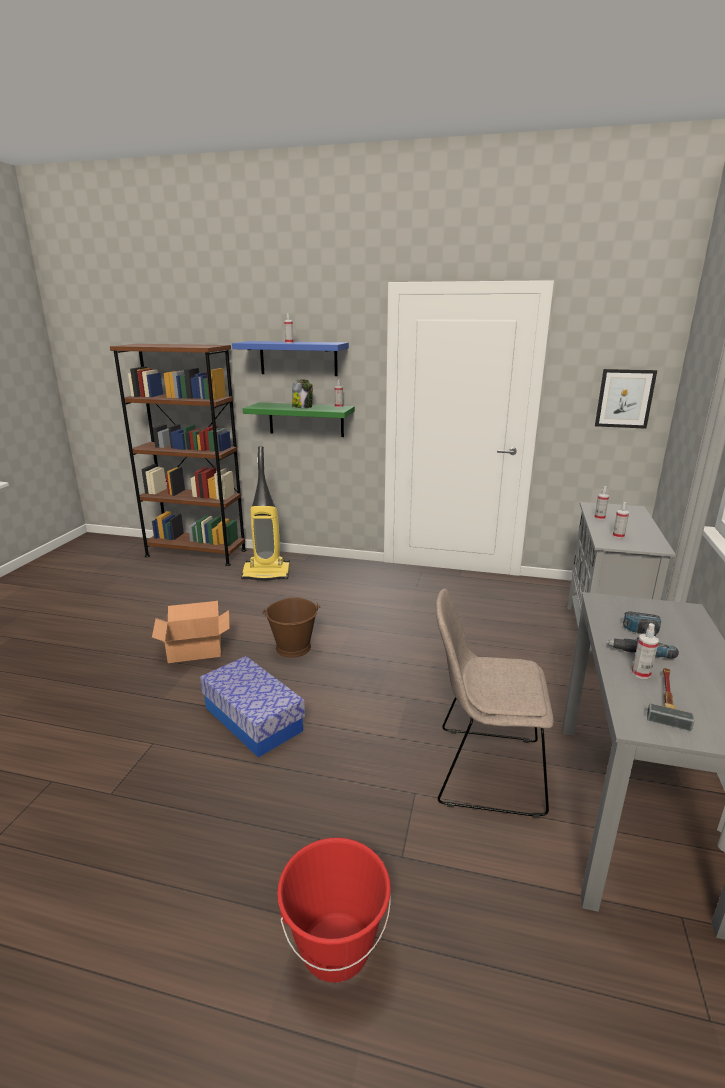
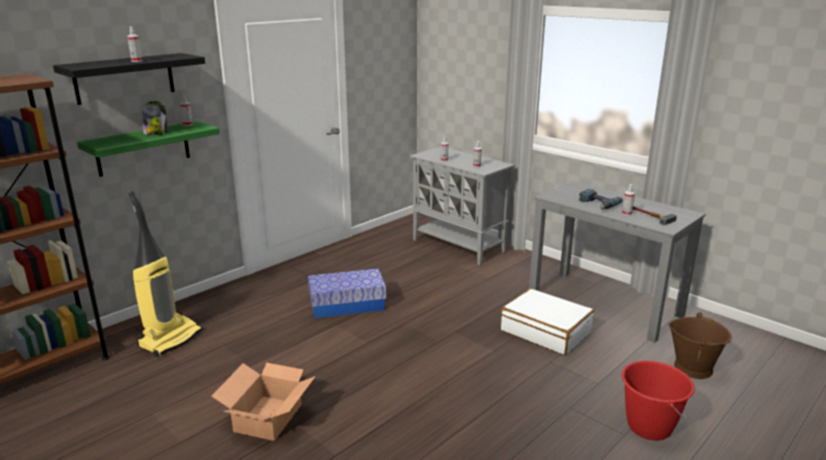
camera: 60 degrees left, 0 degrees up
storage box [200,656,305,758] -> storage box moved to [308,268,386,318]
blue shelf [232,341,349,376] -> black shelf [53,53,205,105]
brown bucket [262,598,320,658] -> brown bucket moved to [668,313,732,379]
beige chair [436,588,554,818] -> white suitcase [500,288,595,355]
picture [595,369,657,429] -> none

